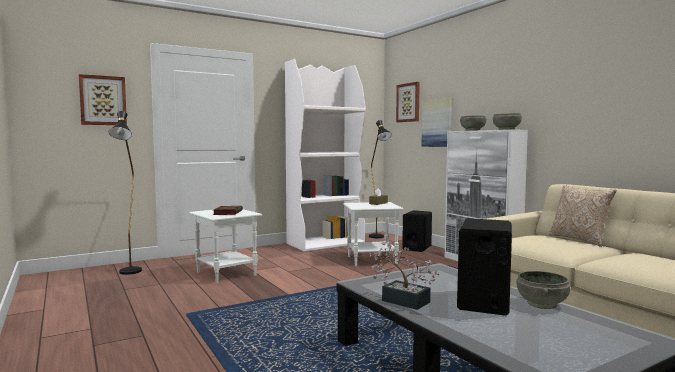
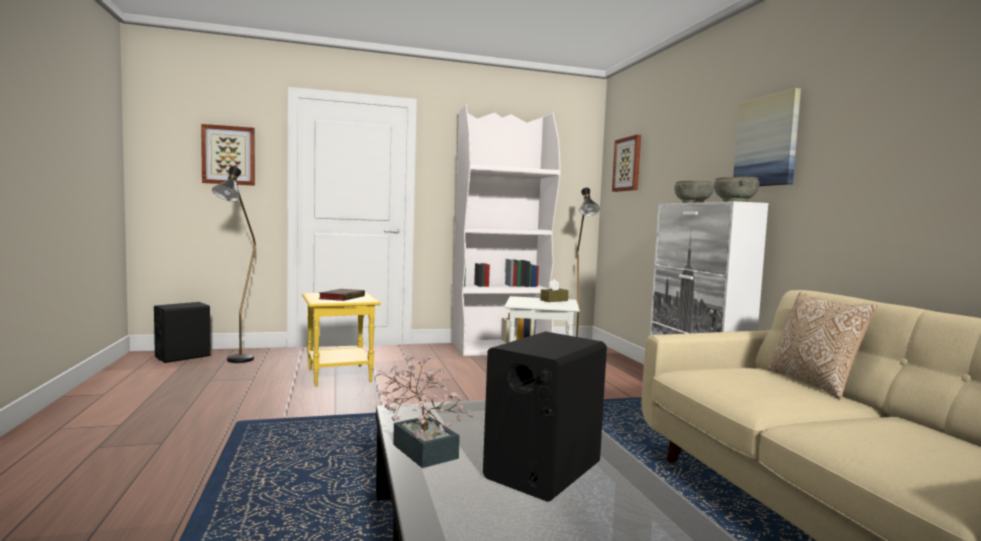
camera: 15 degrees right, 0 degrees up
white side table [189,209,262,284] -> yellow side table [302,292,381,387]
black speaker [402,210,432,252] -> black speaker moved to [154,302,211,363]
picture [421,98,452,147] -> picture moved to [733,88,801,186]
grey bowl [517,271,571,309] -> none

